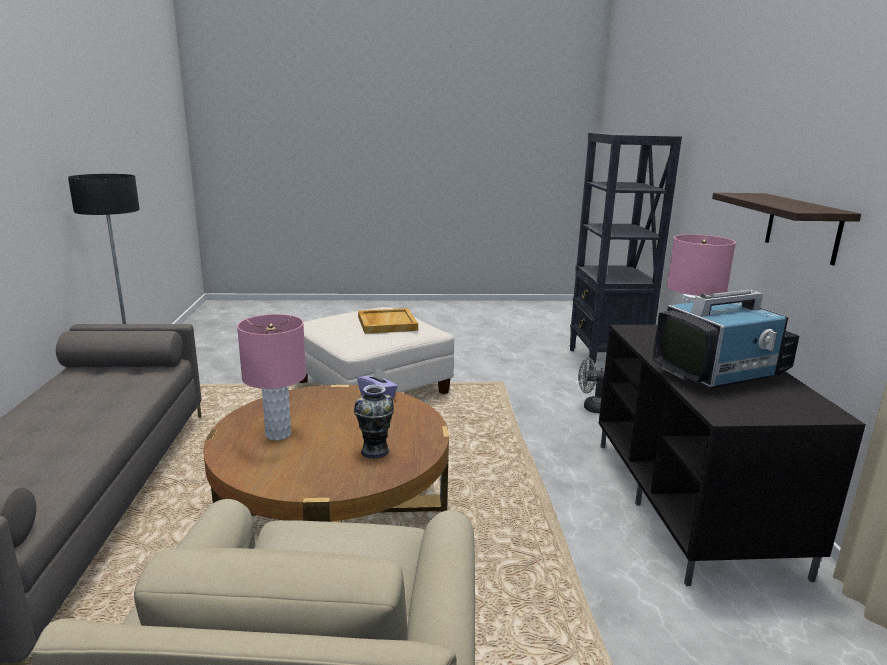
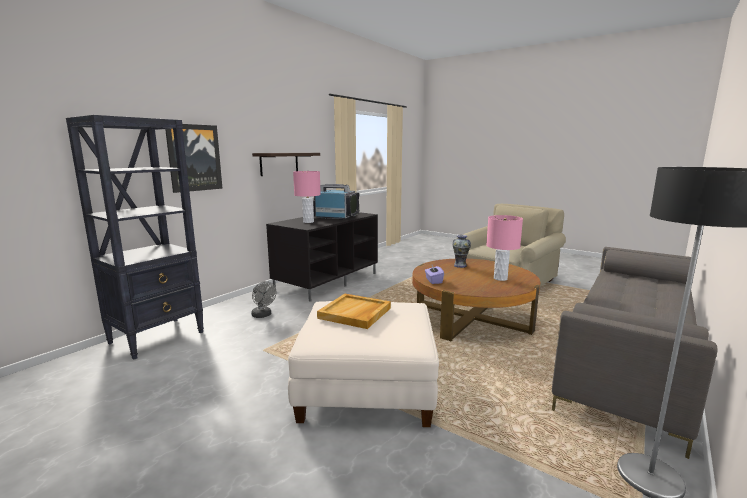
camera: 140 degrees left, 5 degrees down
none -> picture [165,124,223,193]

